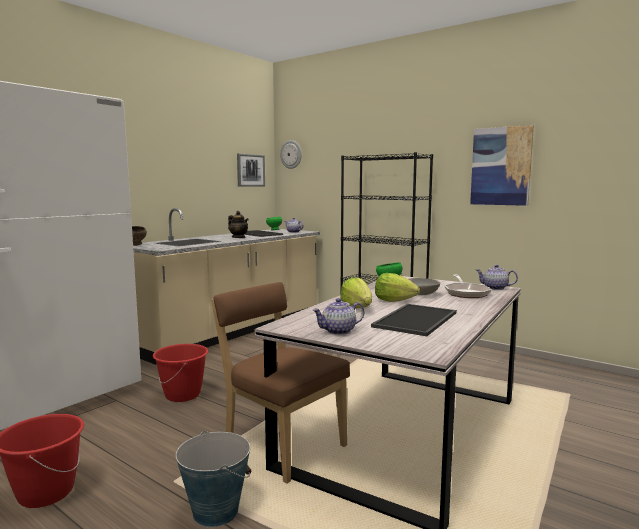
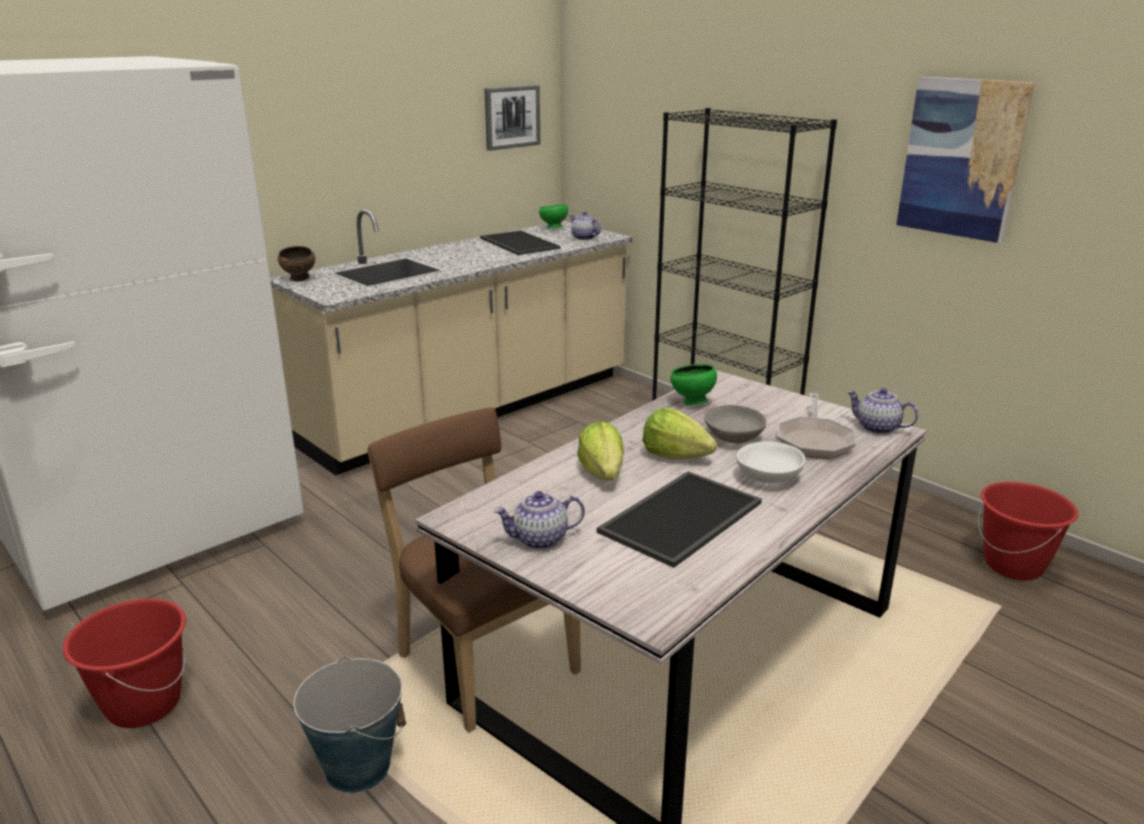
camera: 10 degrees right, 15 degrees up
red bucket [153,344,208,402] -> red bucket moved to [978,482,1078,580]
teapot [228,211,249,238] -> none
wall clock [280,140,302,169] -> none
none -> white bowl [737,441,806,483]

